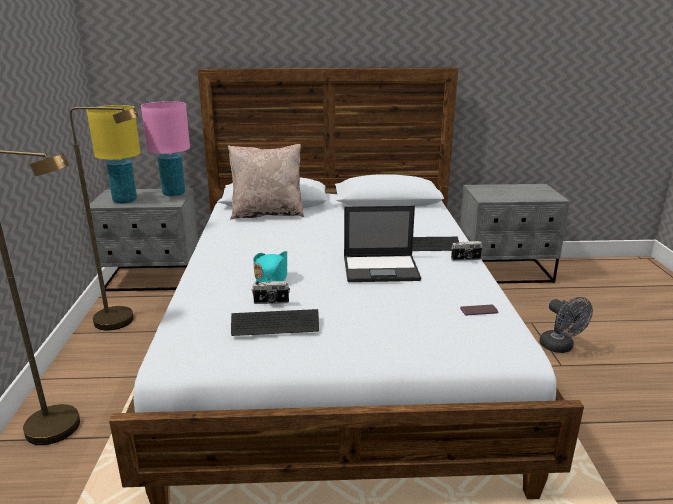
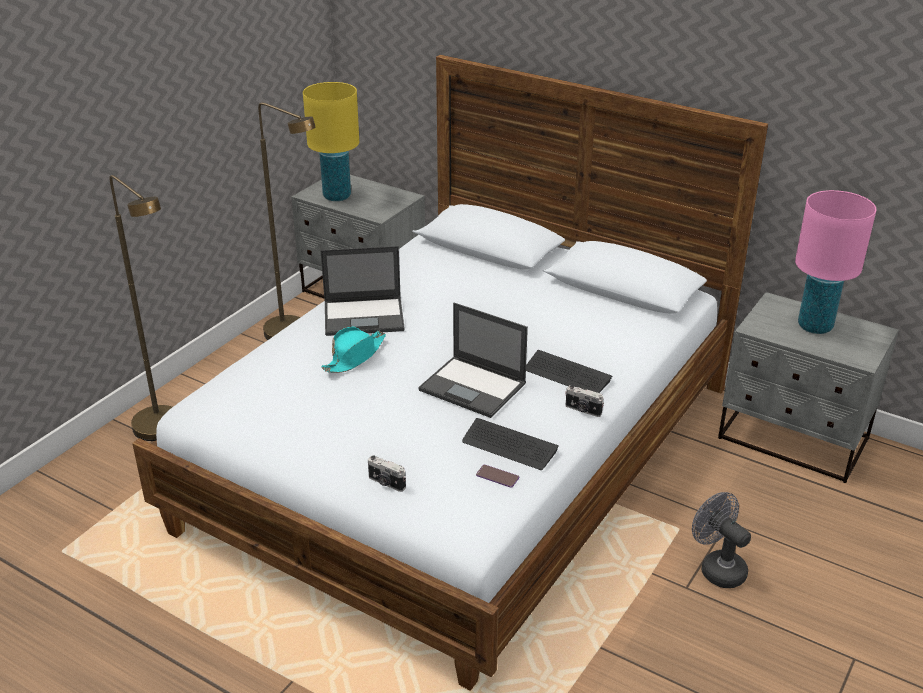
camera: 35 degrees right, 10 degrees up
pink table lamp [141,101,190,196] -> pink table lamp moved to [795,190,877,334]
beige pillow [228,144,304,219] -> none
keyboard [231,309,319,336] -> keyboard moved to [462,418,559,470]
camera [252,281,290,304] -> camera moved to [368,455,406,492]
grey fan [539,297,593,353] -> grey fan turned 135 degrees clockwise [692,492,751,588]
none -> laptop [320,246,405,336]

